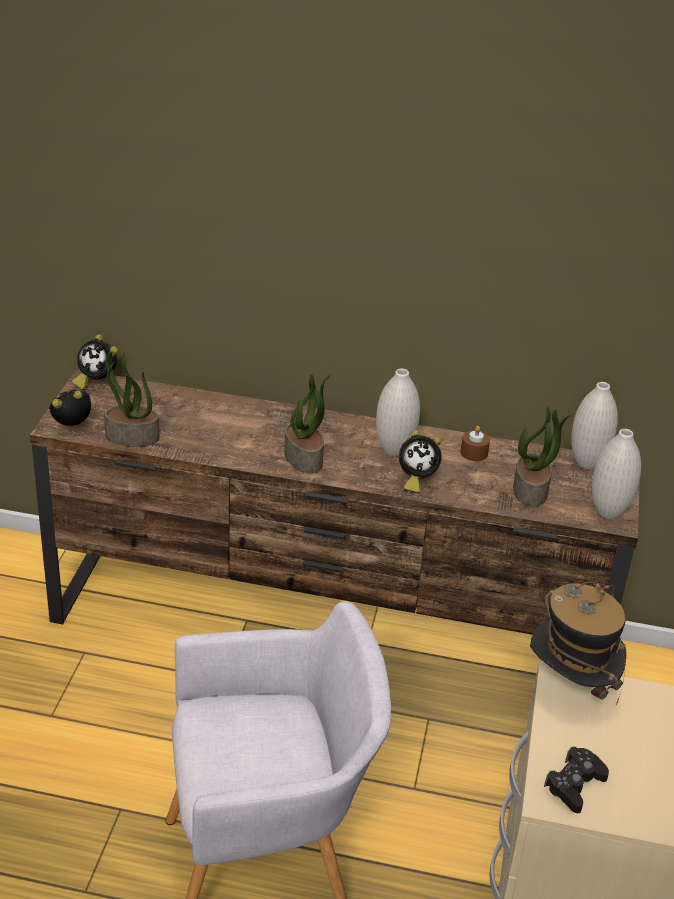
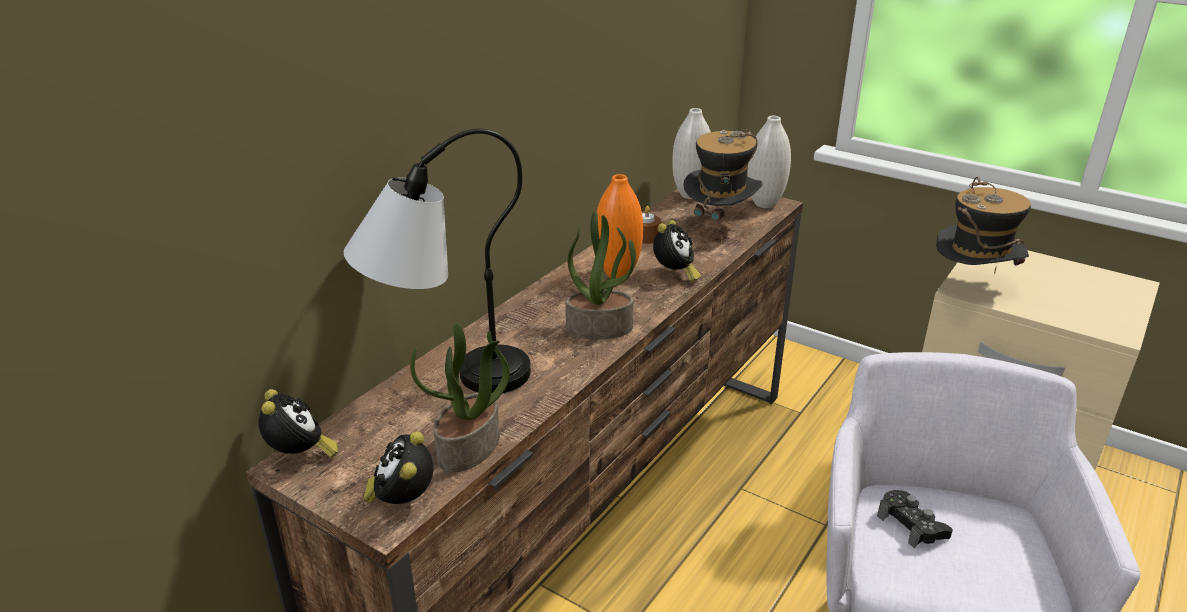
camera: 65 degrees left, 5 degrees down
alarm clock [72,334,118,390] -> alarm clock turned 75 degrees counterclockwise [259,389,338,458]
white vase [376,369,420,457] -> orange vase [597,174,643,278]
potted plant [513,407,574,507] -> hat [683,129,763,244]
black game controller [544,747,609,813] -> black game controller moved to [877,490,953,548]
none -> table lamp [344,129,531,394]

